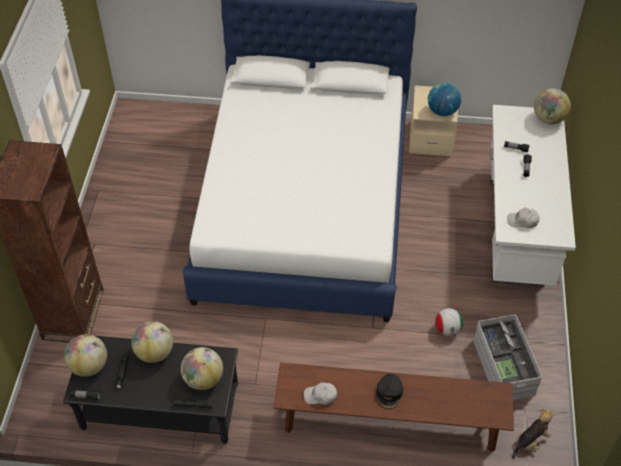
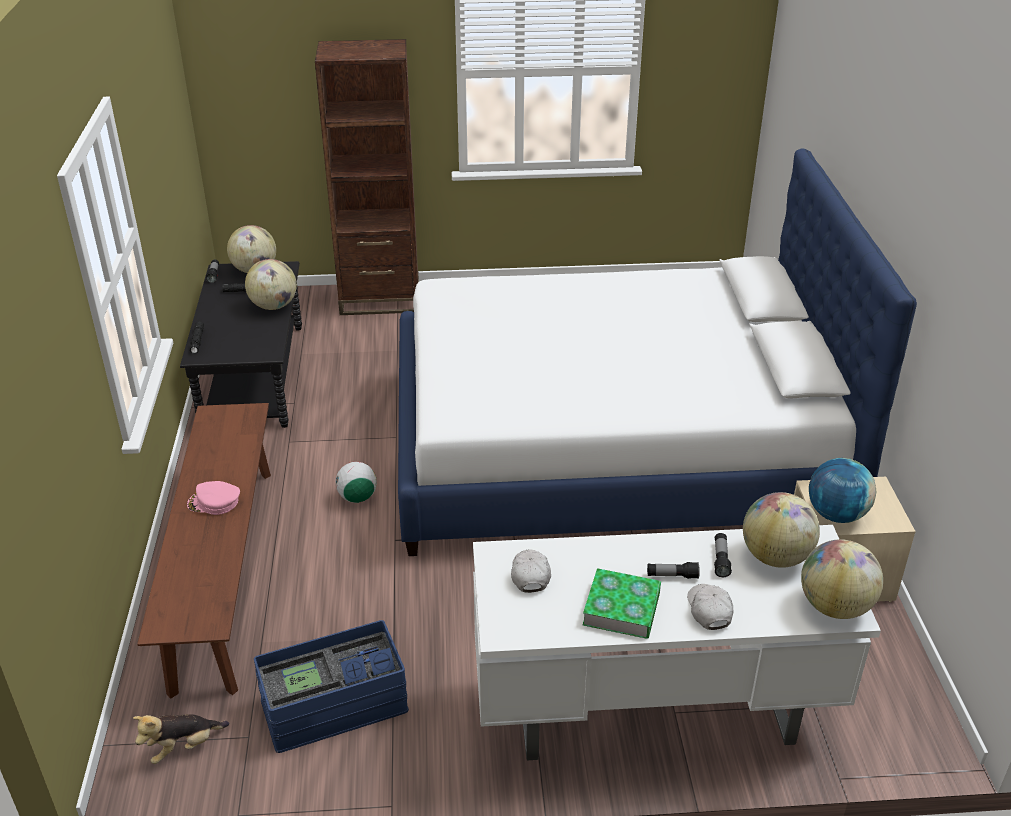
camera: 80 degrees right, 15 degrees down
globe [181,347,223,390] -> globe moved to [743,492,820,568]
white cap [304,382,337,405] -> white cap moved to [687,584,734,630]
black cap [376,374,403,409] -> pink cap [187,481,240,515]
football [435,308,463,336] -> football moved to [335,462,377,503]
grey storage box [473,314,542,400] -> blue storage box [254,620,409,753]
plush toy [512,408,555,459] -> plush toy turned 105 degrees clockwise [133,714,229,764]
none -> book [583,568,661,639]

